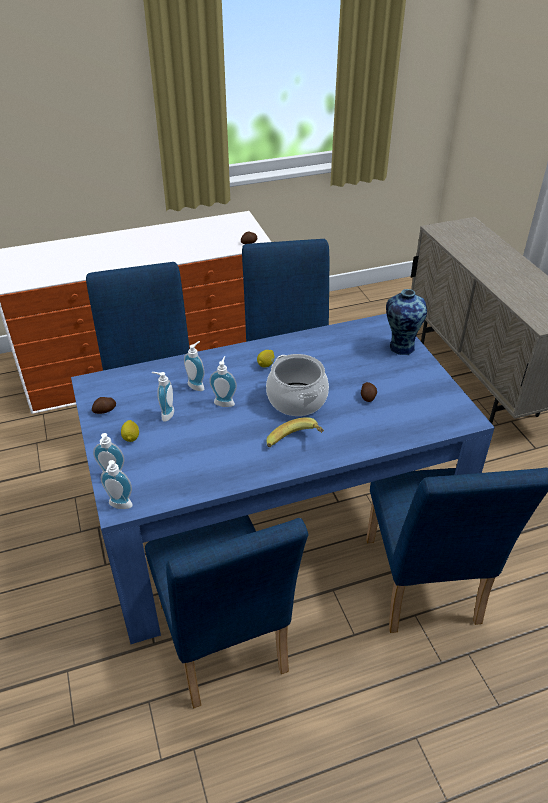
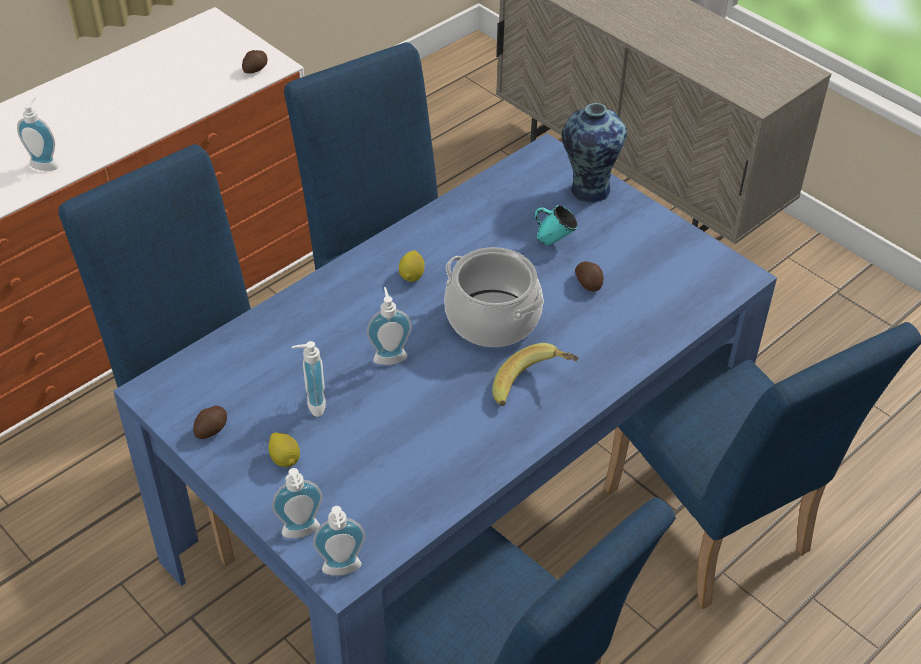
camera: 25 degrees left, 5 degrees up
soap dispenser [184,341,205,391] -> soap dispenser moved to [17,97,58,171]
none -> turquoise mug [535,205,578,246]

